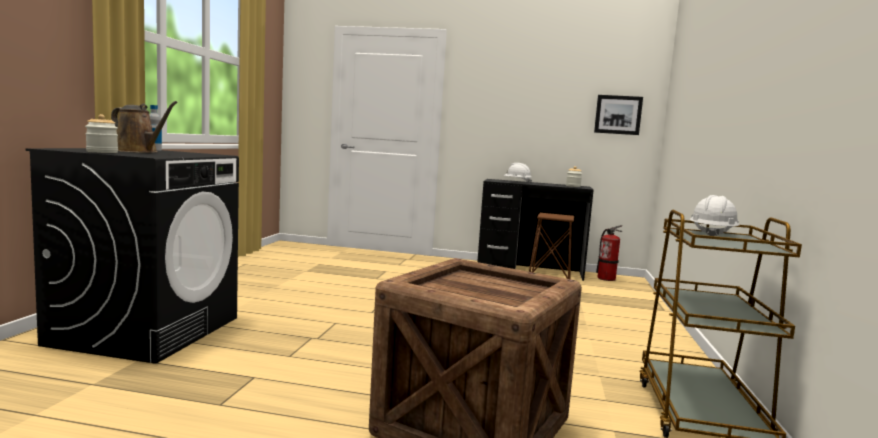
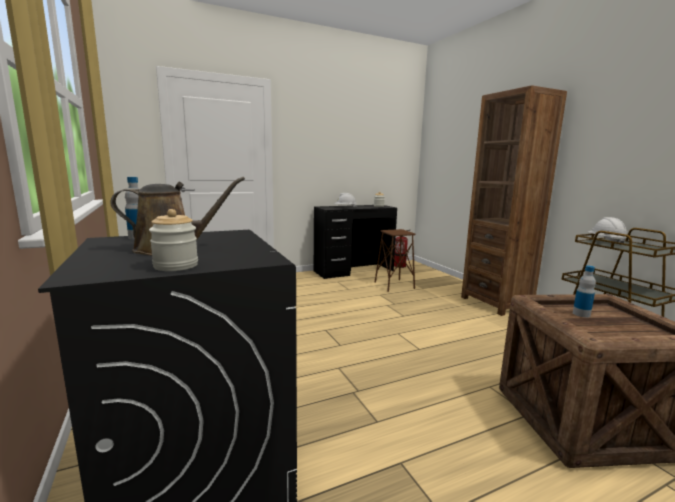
camera: 35 degrees left, 5 degrees up
picture [594,95,643,135] -> none
none -> brown bookcase [461,85,567,316]
none -> bottle [573,265,596,318]

